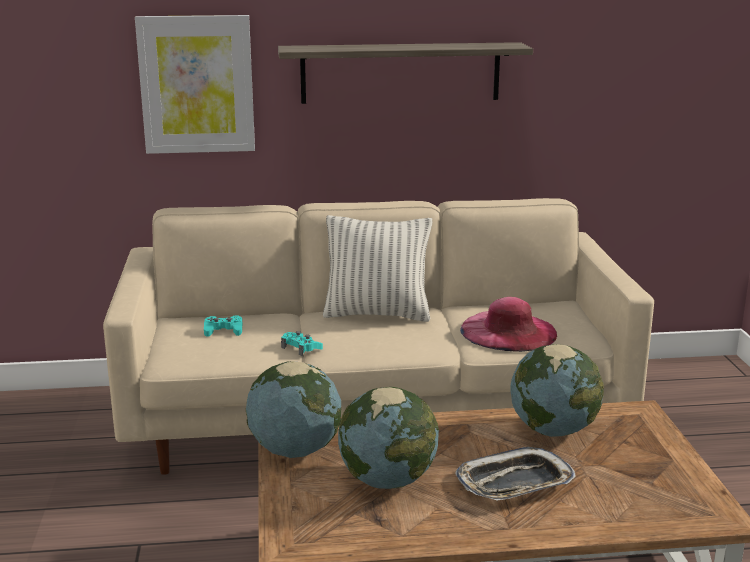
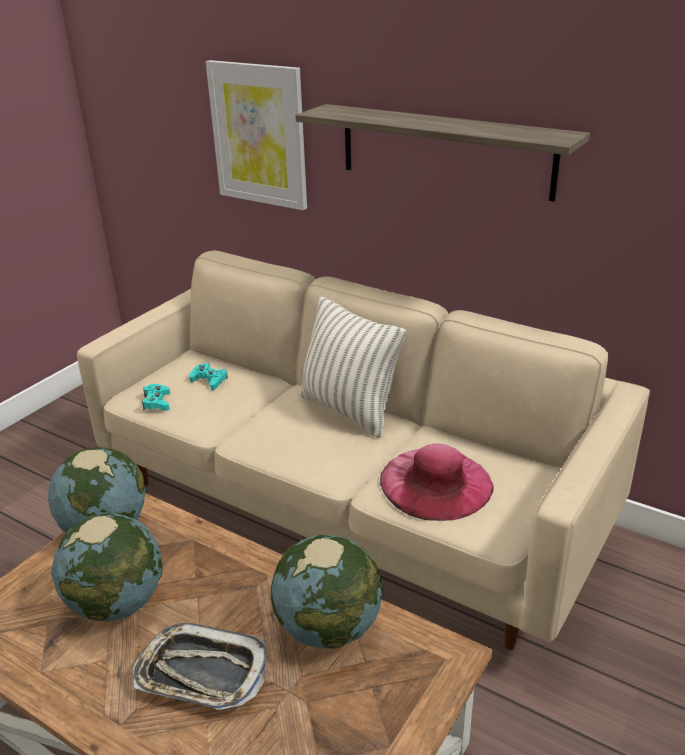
camera: 40 degrees right, 10 degrees up
turquoise game controller [281,331,323,356] -> turquoise game controller moved to [142,384,170,411]

